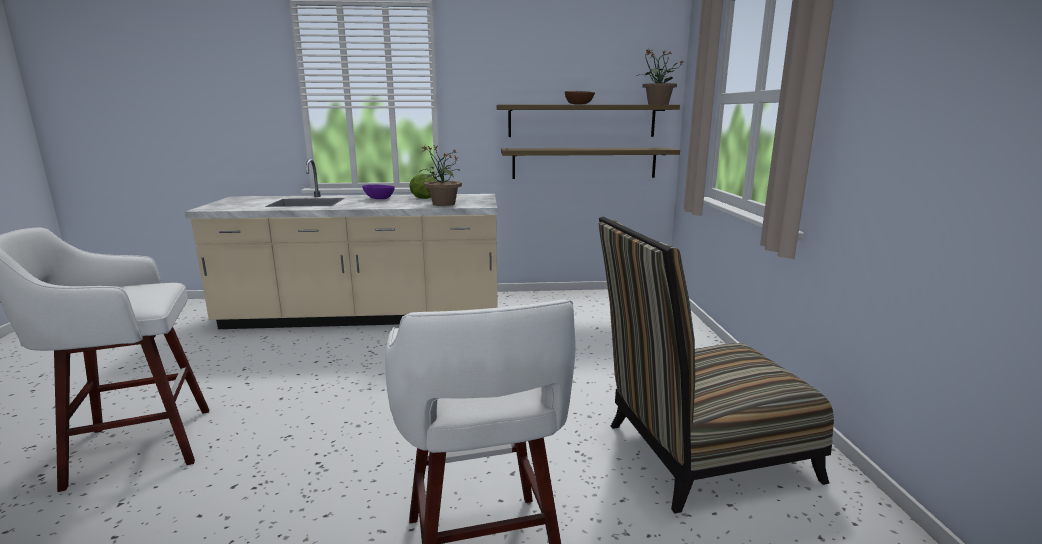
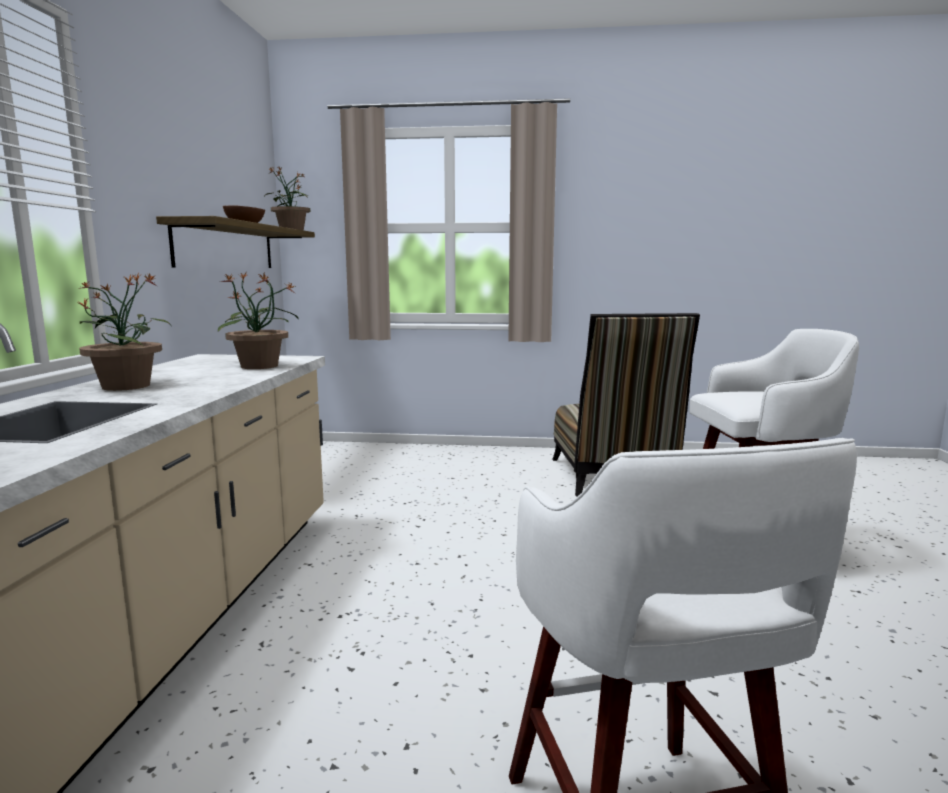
camera: 80 degrees left, 5 degrees down
purple bowl [362,185,395,199] -> potted plant [76,272,171,391]
lettuce [409,174,436,199] -> none
shelf [501,148,680,179] -> none

